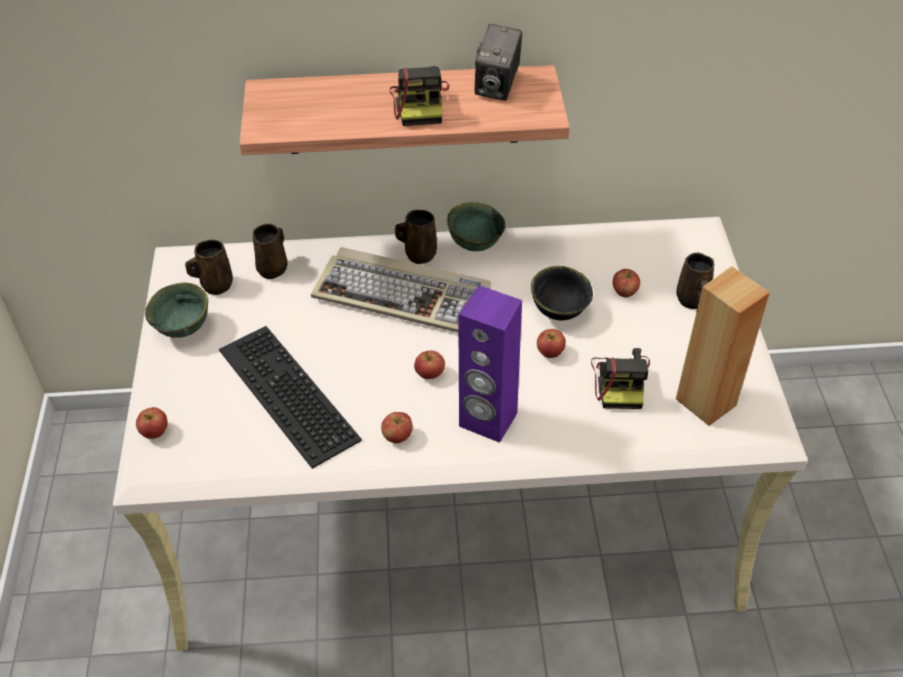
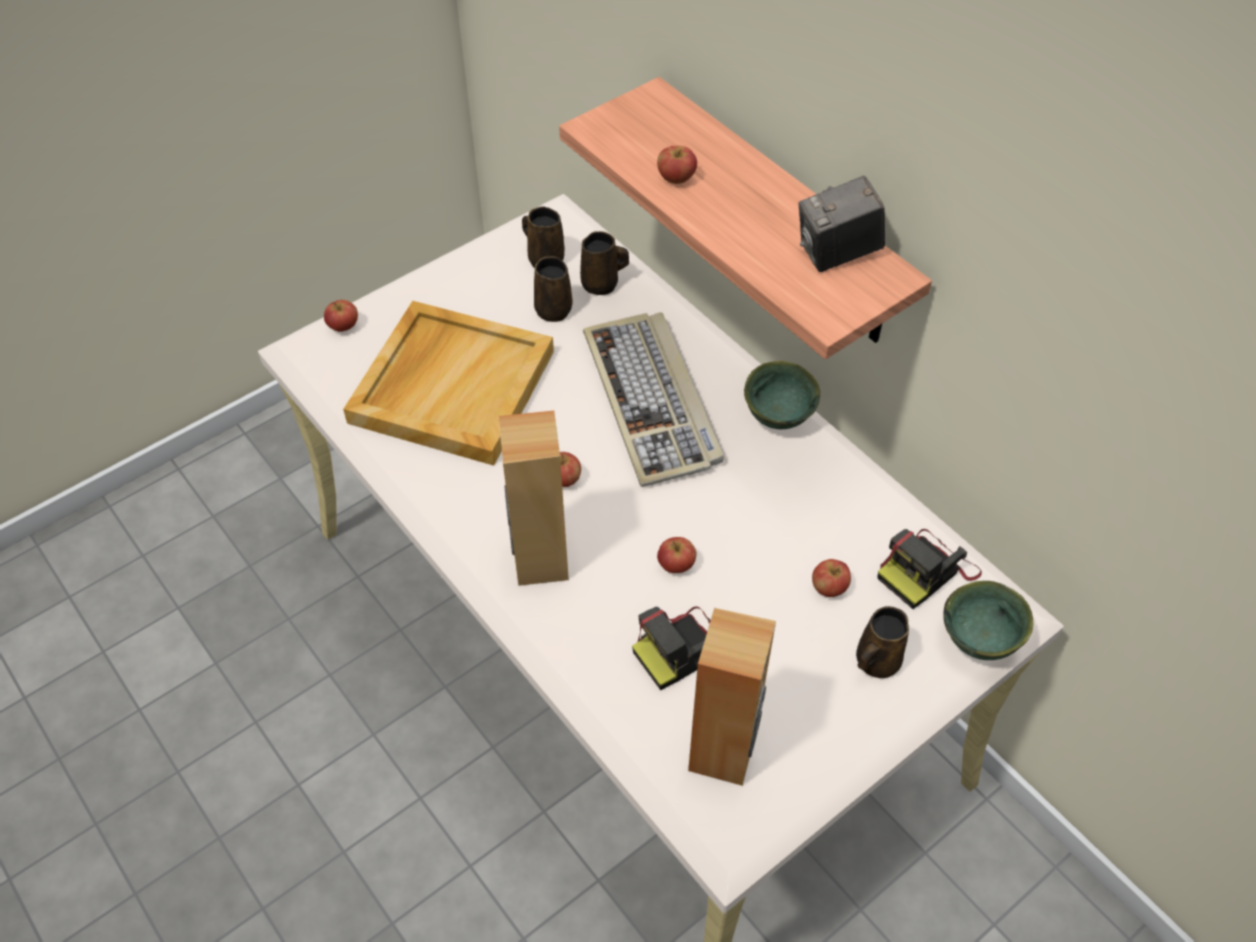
camera: 55 degrees right, 5 degrees up
green bowl [145,282,208,338] -> green bowl moved to [943,581,1033,660]
keyboard [219,326,362,469] -> beige tray [343,301,554,466]
apple [381,412,413,443] -> apple moved to [657,146,697,184]
camera [390,66,449,126] -> camera moved to [877,529,982,609]
brown mug [395,210,437,264] -> brown mug moved to [534,256,573,322]
purple speaker [458,285,522,443] -> brown speaker [499,411,569,586]
black bowl [531,266,593,320] -> none

